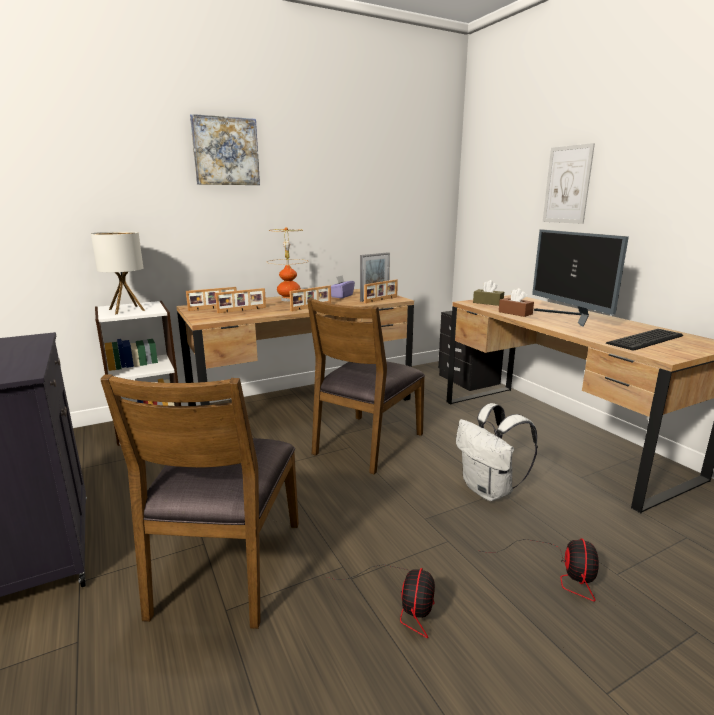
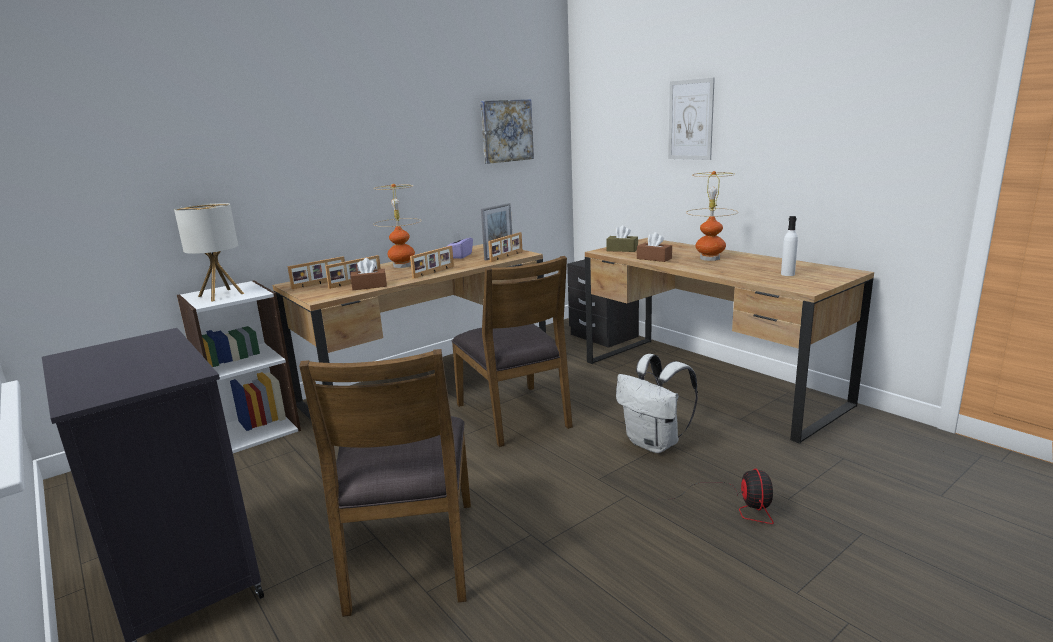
camera: 10 degrees left, 0 degrees up
picture [190,114,260,185] -> picture moved to [480,99,534,164]
brown chair [307,298,425,474] -> brown chair turned 45 degrees counterclockwise [451,256,573,447]
fan [327,564,435,638] -> none
monitor [532,230,629,327] -> table lamp [686,171,738,261]
keyboard [606,329,683,351] -> white bottle [781,216,798,276]
none -> brown tissue box [350,258,387,290]

